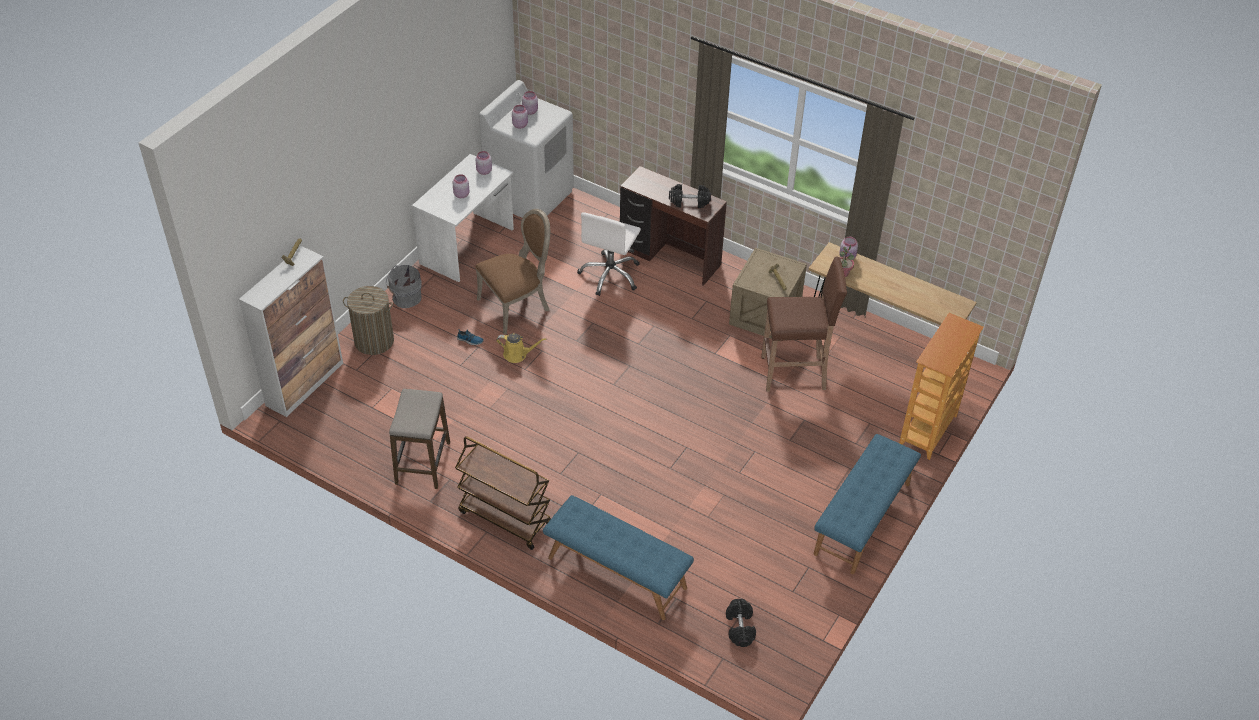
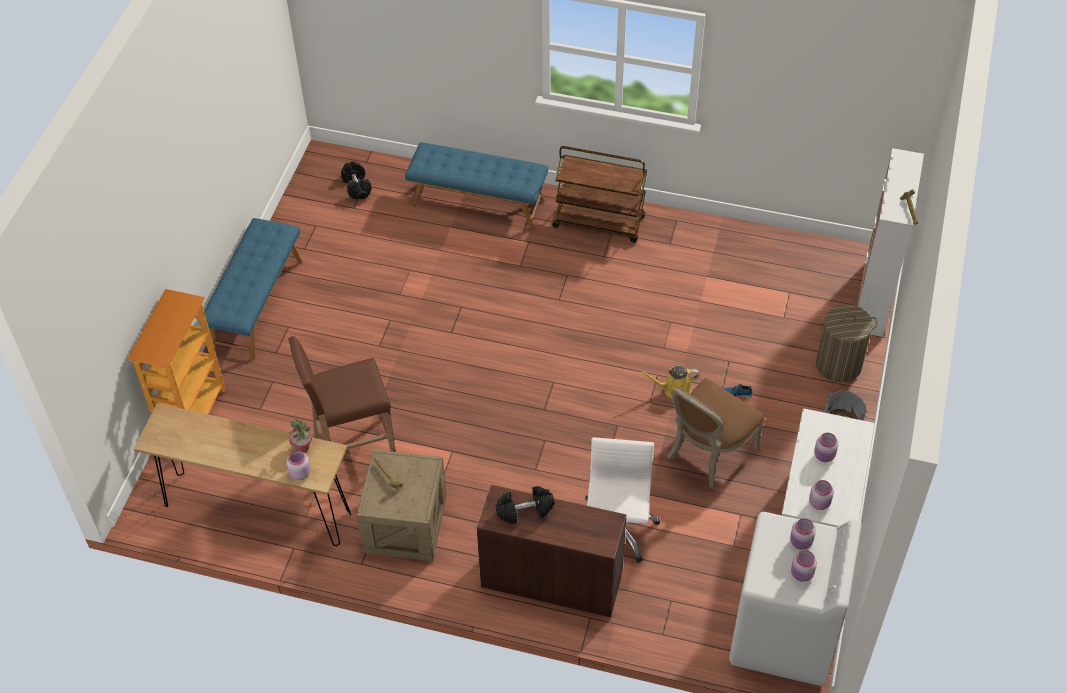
camera: 165 degrees right, 5 degrees up
stool [389,389,450,489] -> none

